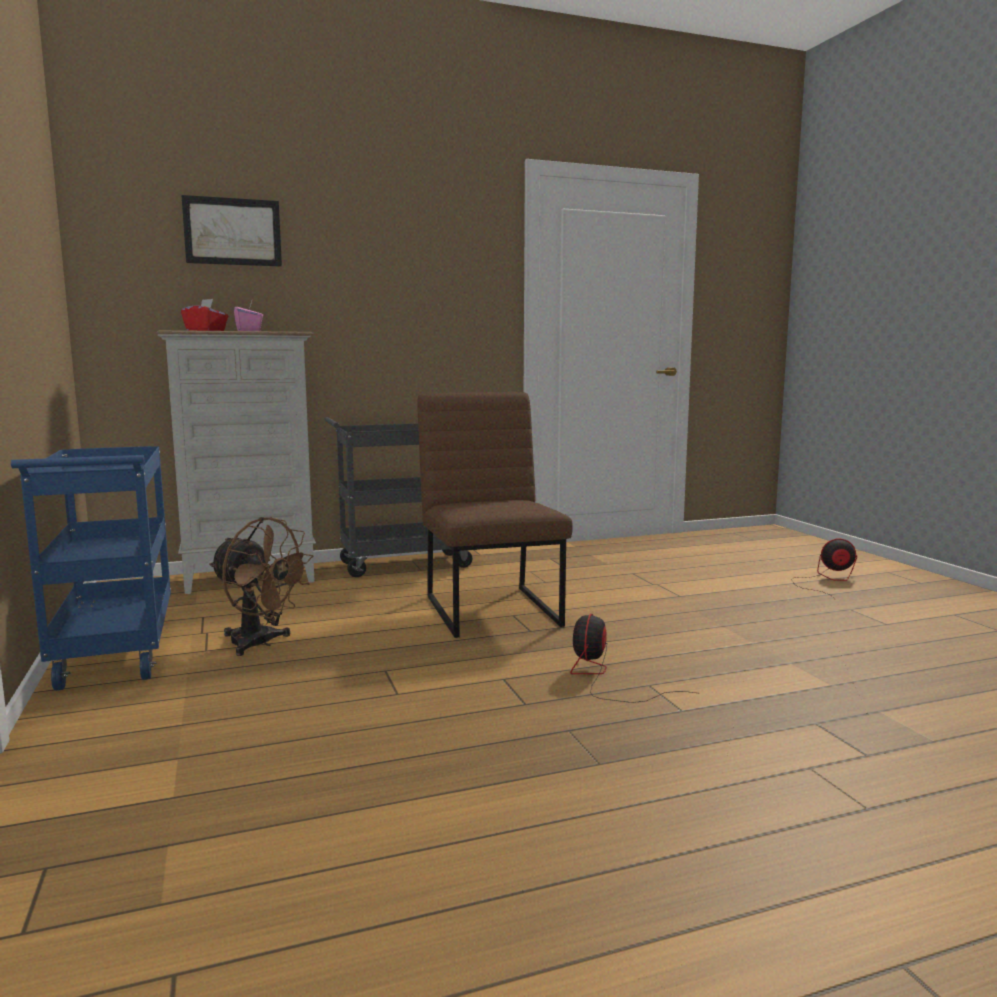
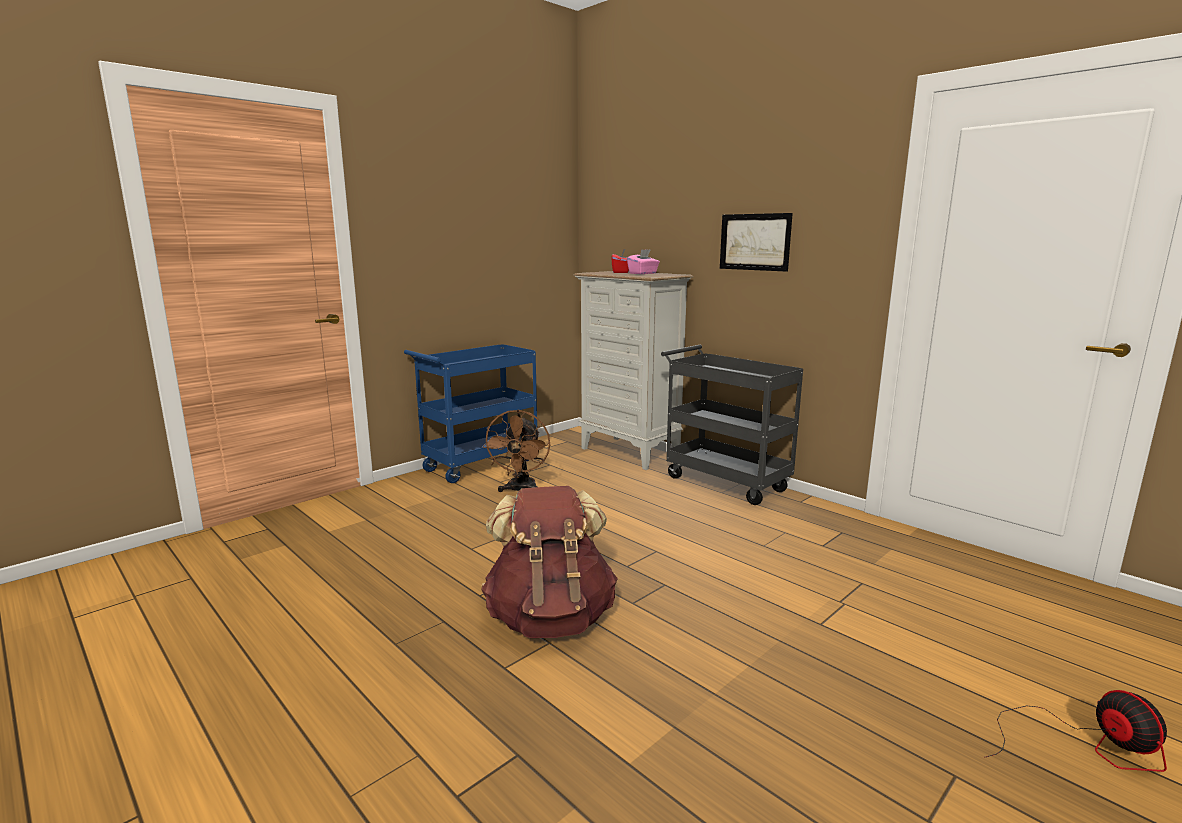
camera: 65 degrees right, 5 degrees up
picture [181,195,282,267] -> picture moved to [720,213,793,272]
brown chair [417,392,573,638] -> none
fan [570,614,696,703] -> brown backpack [481,486,618,638]

